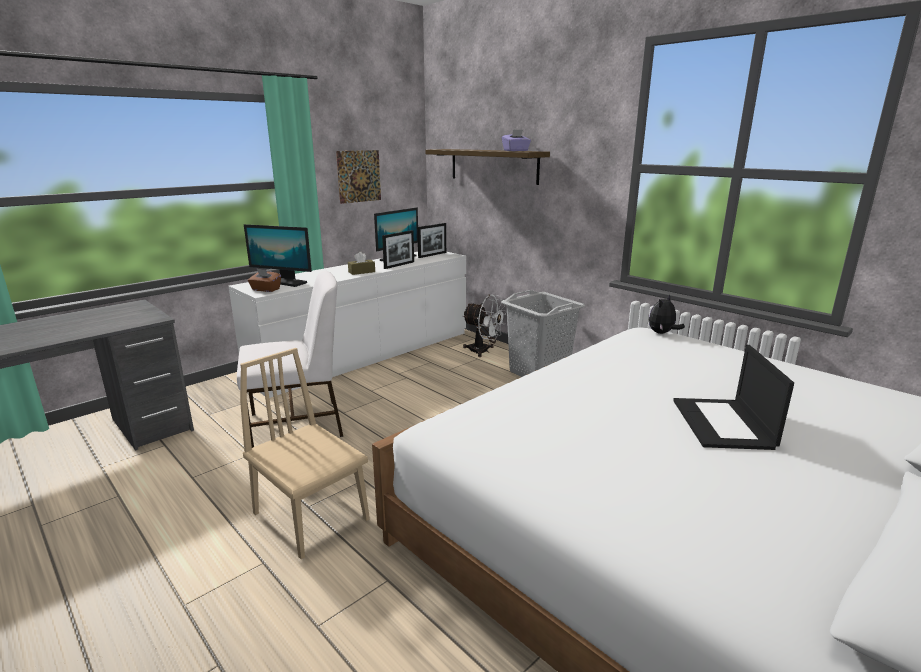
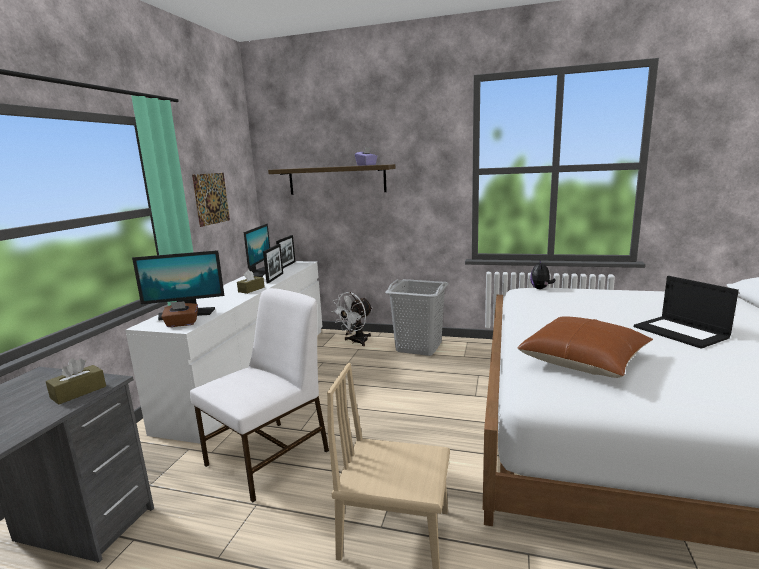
camera: 30 degrees left, 5 degrees down
white fan [463,295,507,357] -> white fan turned 135 degrees clockwise [333,292,373,346]
none -> brown tissue box [46,358,106,405]
none -> brown pillow [518,316,653,378]

